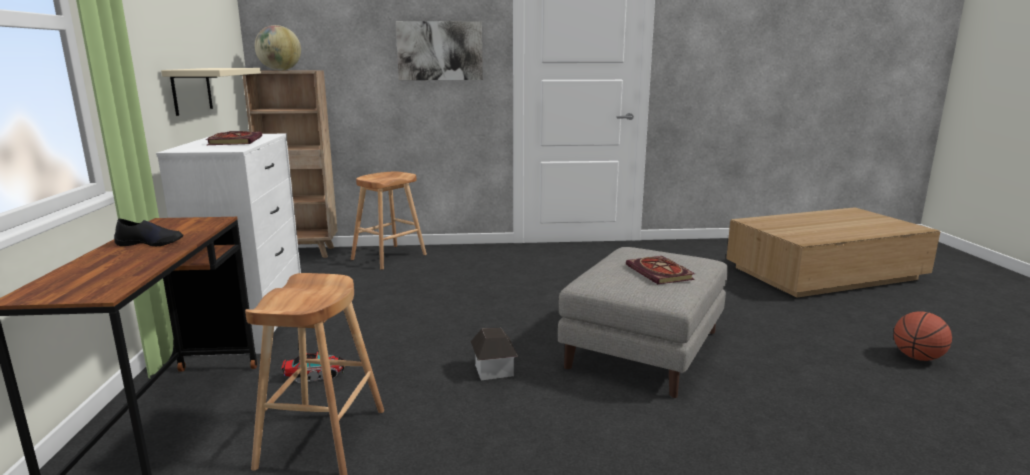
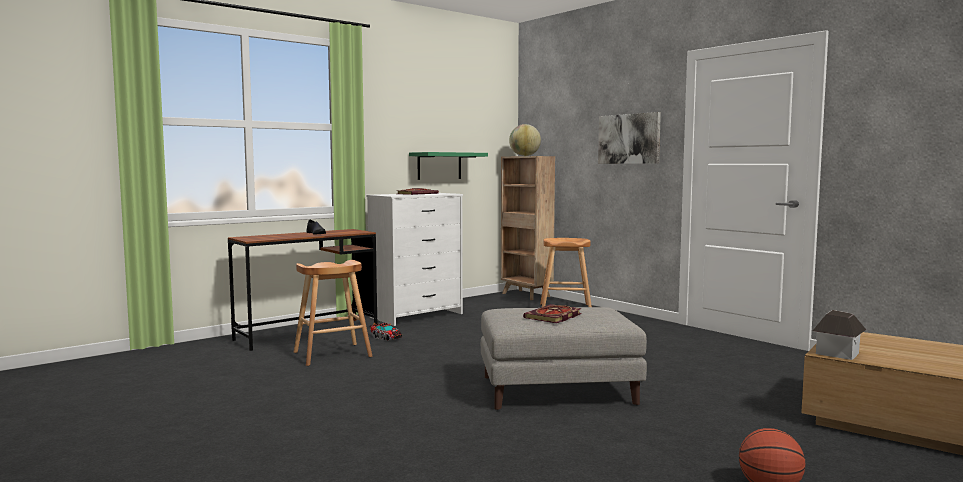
camera: 55 degrees right, 10 degrees down
beige shelf [161,68,261,116] -> green shelf [409,152,488,180]
toy house [471,328,518,380] -> toy house moved to [813,310,866,360]

